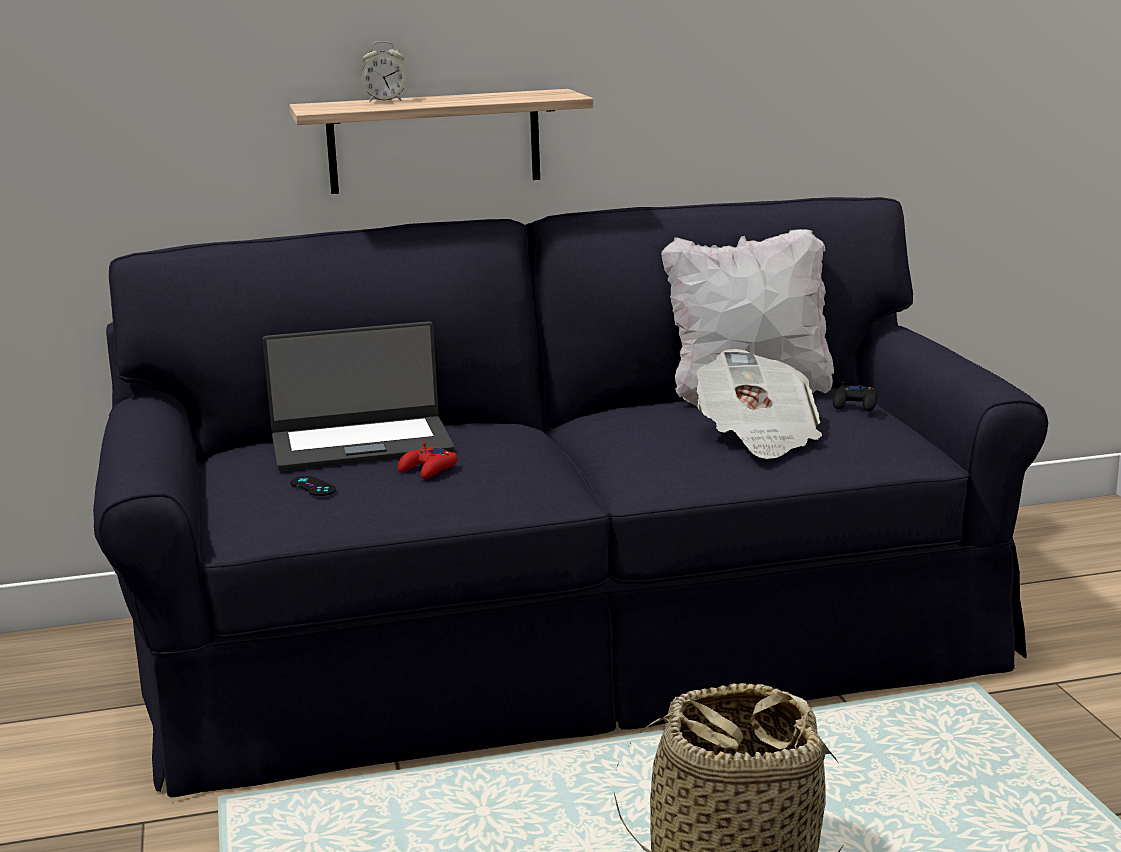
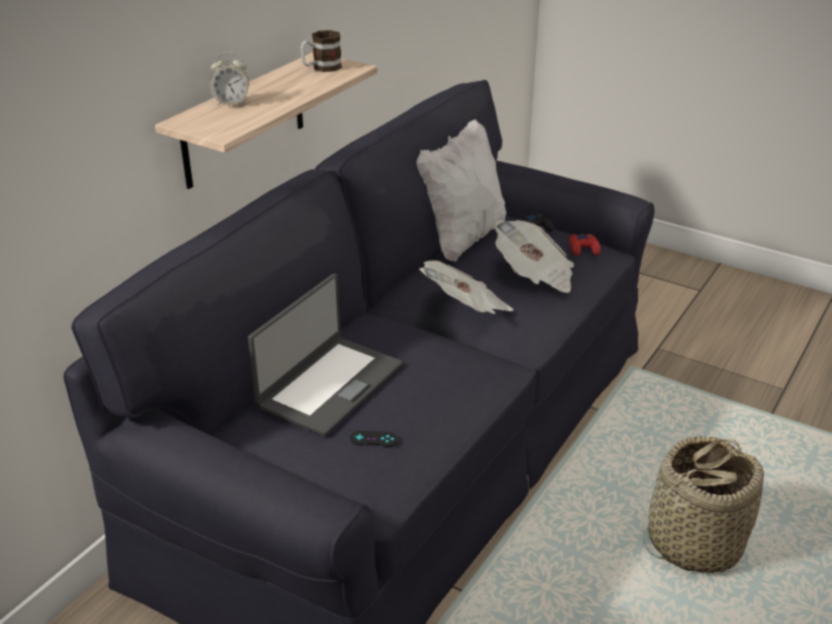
camera: 45 degrees left, 15 degrees up
alarm clock [362,41,406,102] -> alarm clock turned 45 degrees clockwise [210,52,249,106]
red game controller [397,442,457,479] -> red game controller moved to [569,234,601,256]
none -> mug [301,30,342,72]
none -> newspaper [419,260,514,314]

